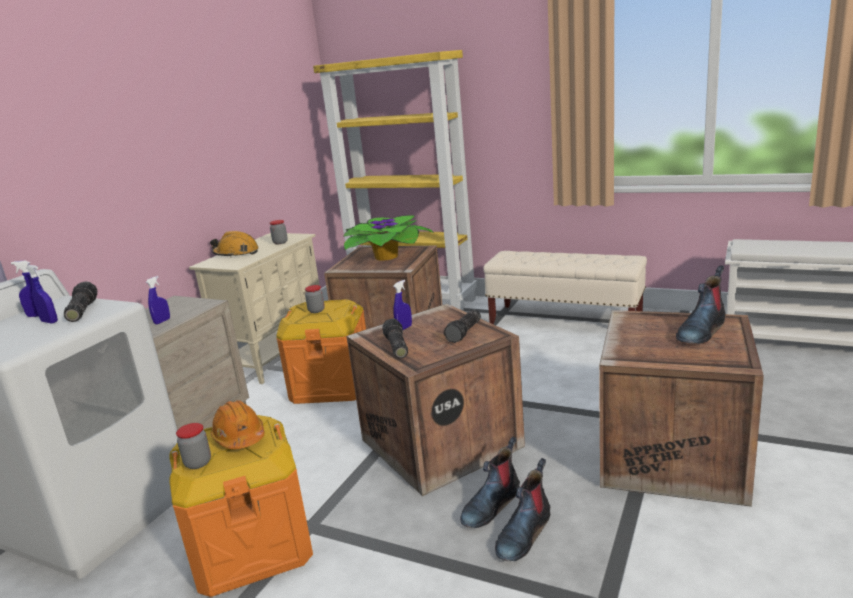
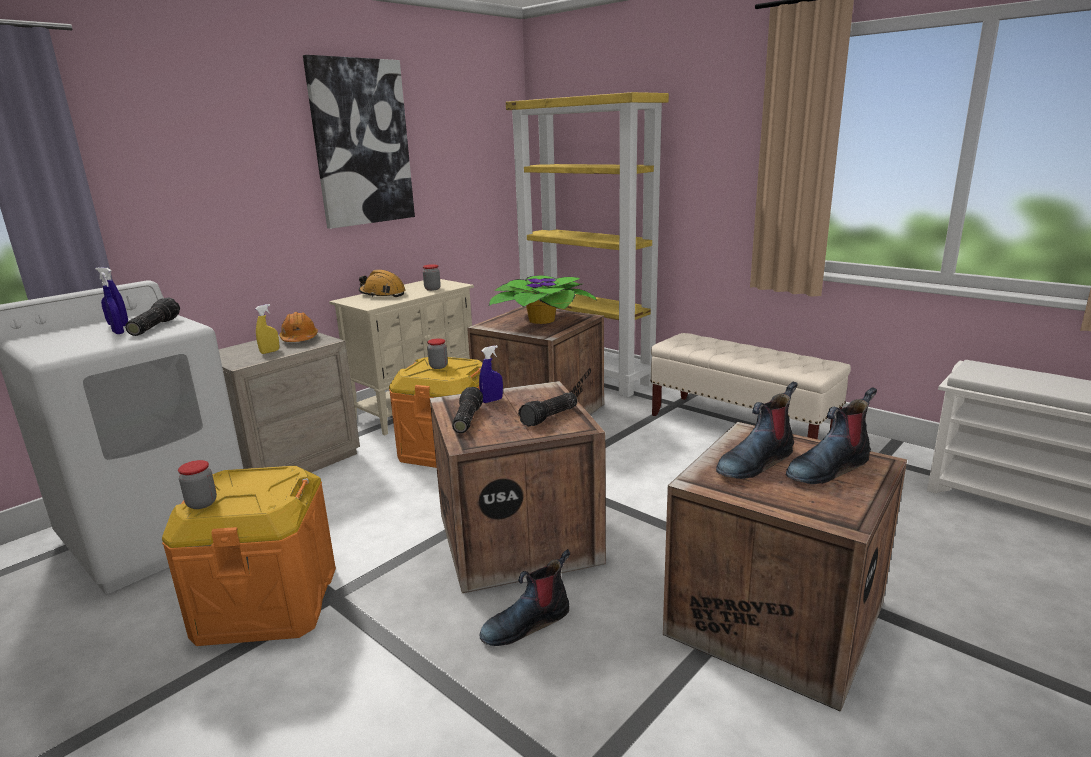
camera: 15 degrees right, 0 degrees up
blue spray bottle [146,276,170,324] -> yellow spray bottle [255,304,279,354]
orange hard hat [211,400,265,449] -> orange hard hat moved to [279,312,318,342]
boot [495,458,550,561] -> boot moved to [716,382,798,479]
none -> picture [303,55,415,229]

